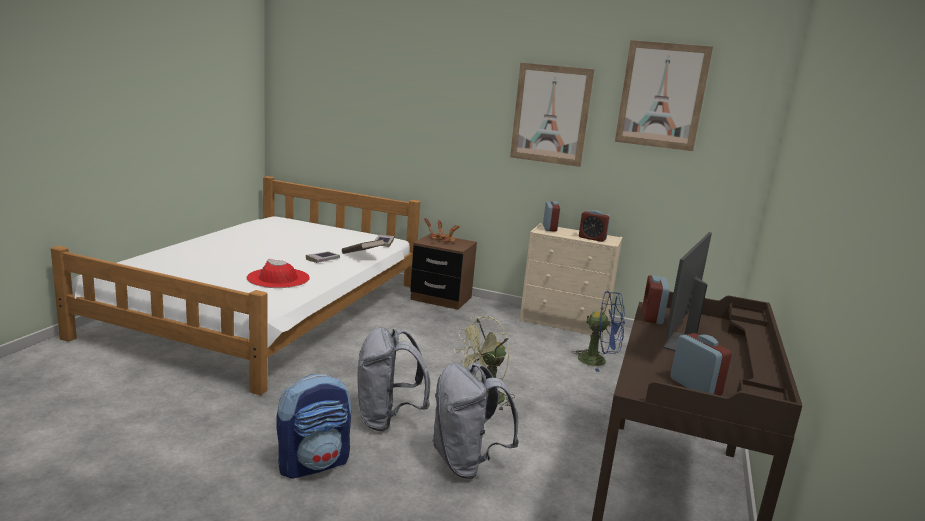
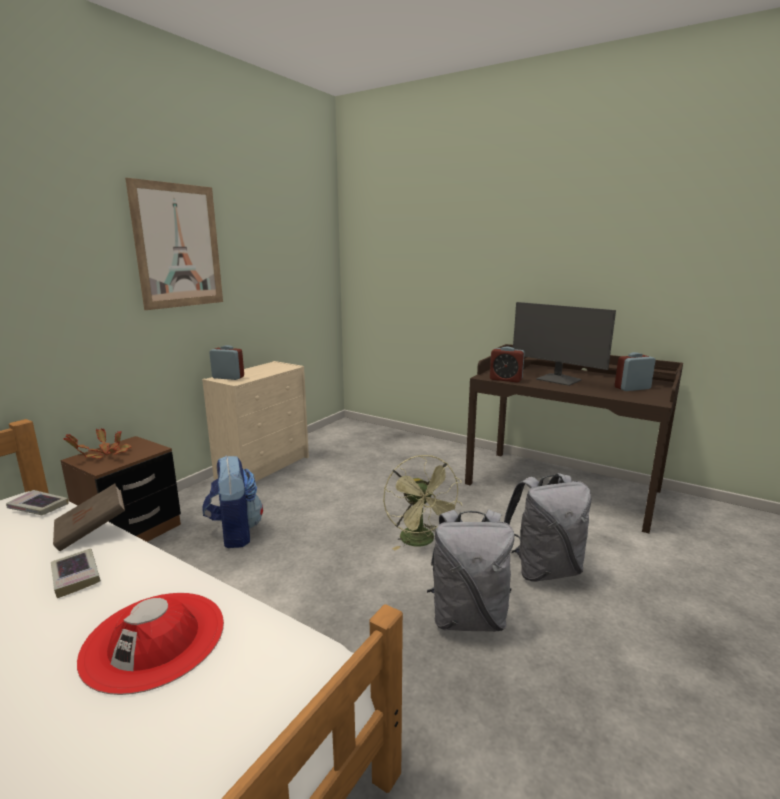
camera: 75 degrees left, 0 degrees up
backpack [276,374,351,478] -> backpack moved to [202,455,263,548]
blue fan [571,291,625,372] -> none
alarm clock [579,210,610,242] -> none
picture [615,40,713,151] -> none

